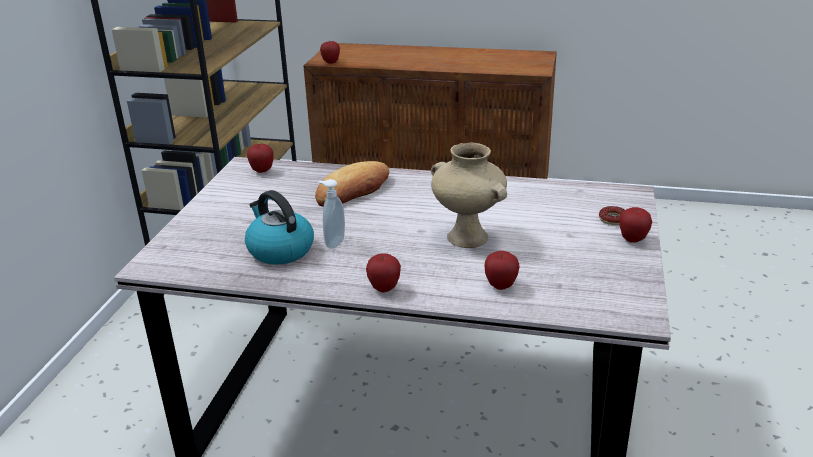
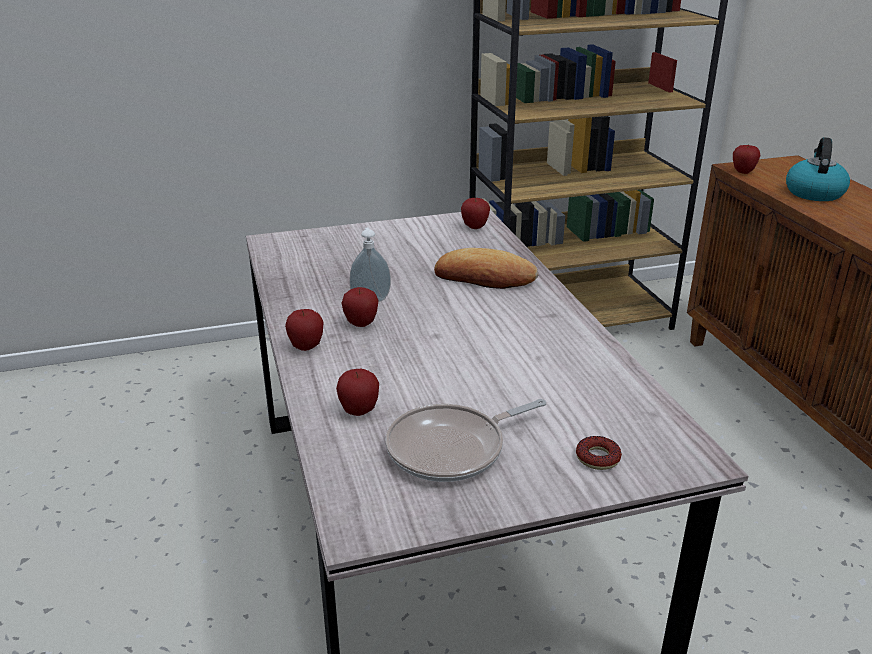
camera: 60 degrees right, 0 degrees up
kettle [245,190,314,265] -> kettle moved to [786,137,850,201]
beige vase [431,143,507,248] -> none
apple [619,207,652,243] -> apple moved to [341,287,378,327]
none -> frying pan [385,399,546,482]

